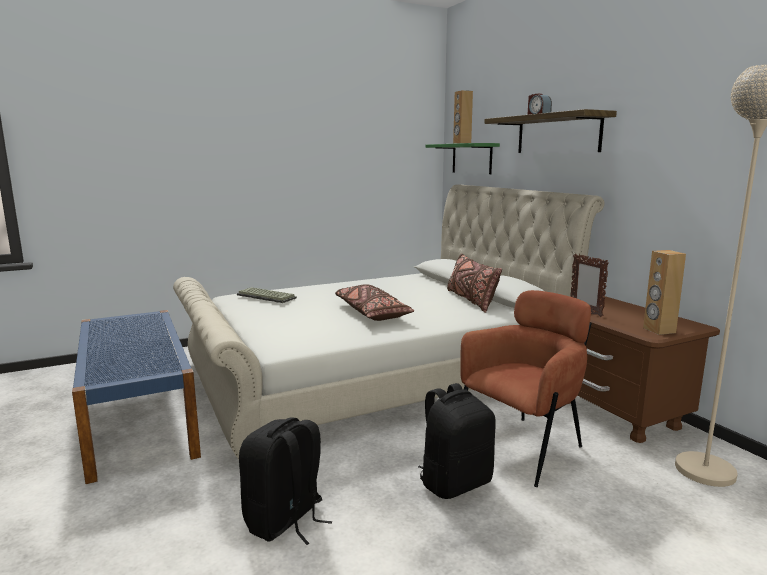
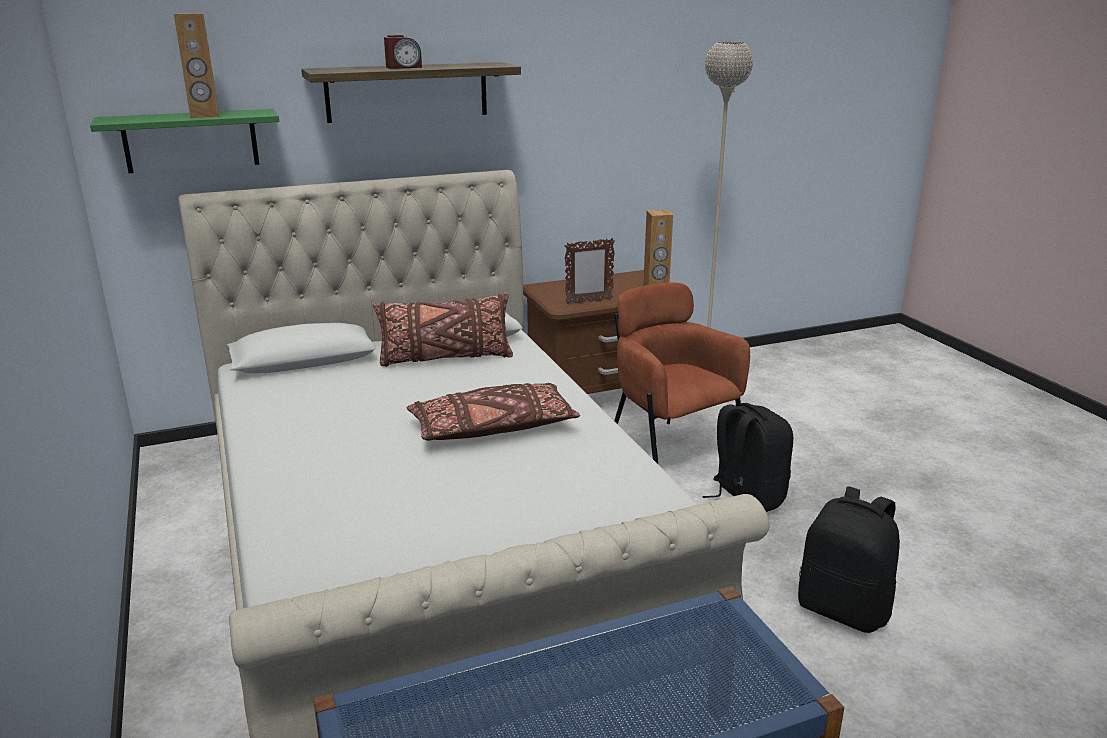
camera: 85 degrees left, 10 degrees up
keyboard [237,287,297,303] -> none

